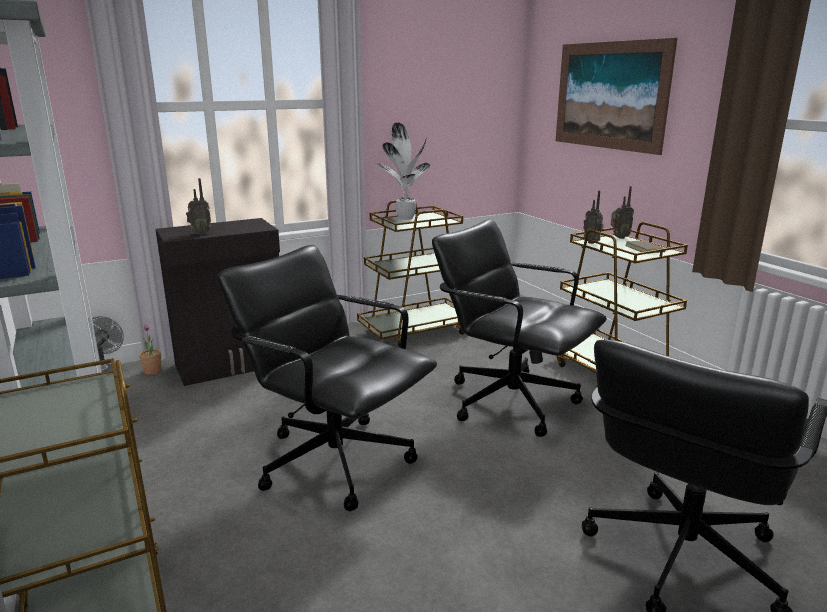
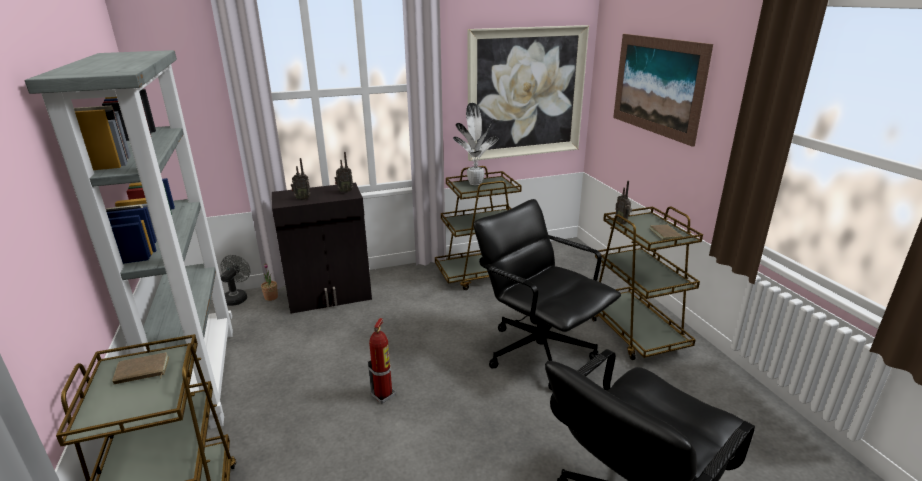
camera: 10 degrees right, 5 degrees up
black office chair [217,245,437,511] -> fire extinguisher [368,318,396,404]
radio [611,186,634,239] -> radio moved to [335,152,353,193]
none -> brown book [112,352,169,384]
none -> picture [467,25,589,161]

